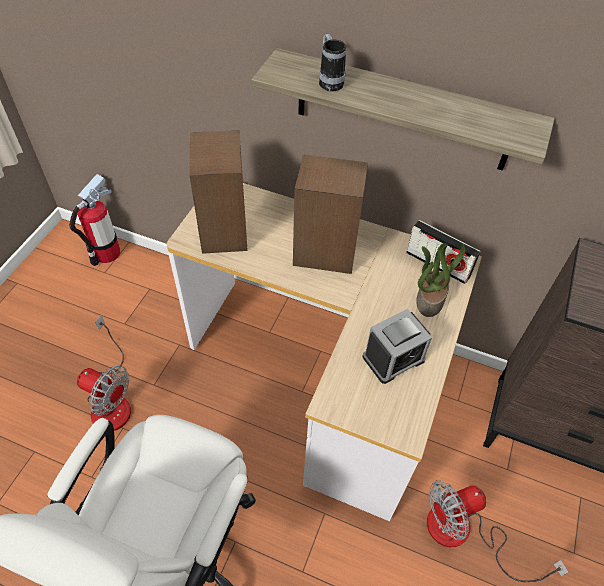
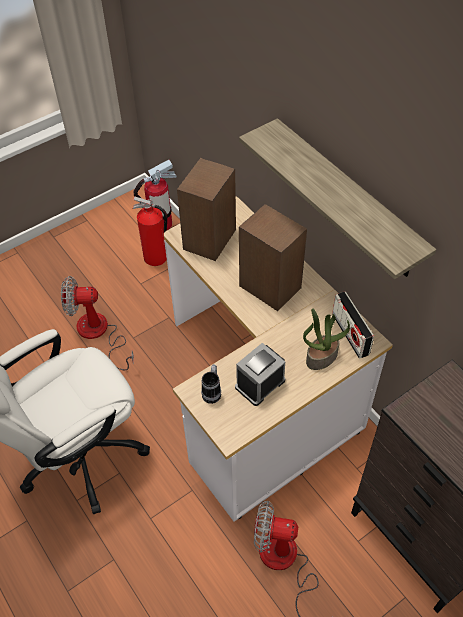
camera: 35 degrees right, 0 degrees up
fan [77,315,131,431] -> fan turned 120 degrees clockwise [61,276,134,370]
mug [319,34,346,92] -> mug moved to [201,364,221,404]
alarm clock [363,309,432,384] -> alarm clock turned 135 degrees clockwise [235,343,285,406]
none -> fire extinguisher [133,196,167,266]

